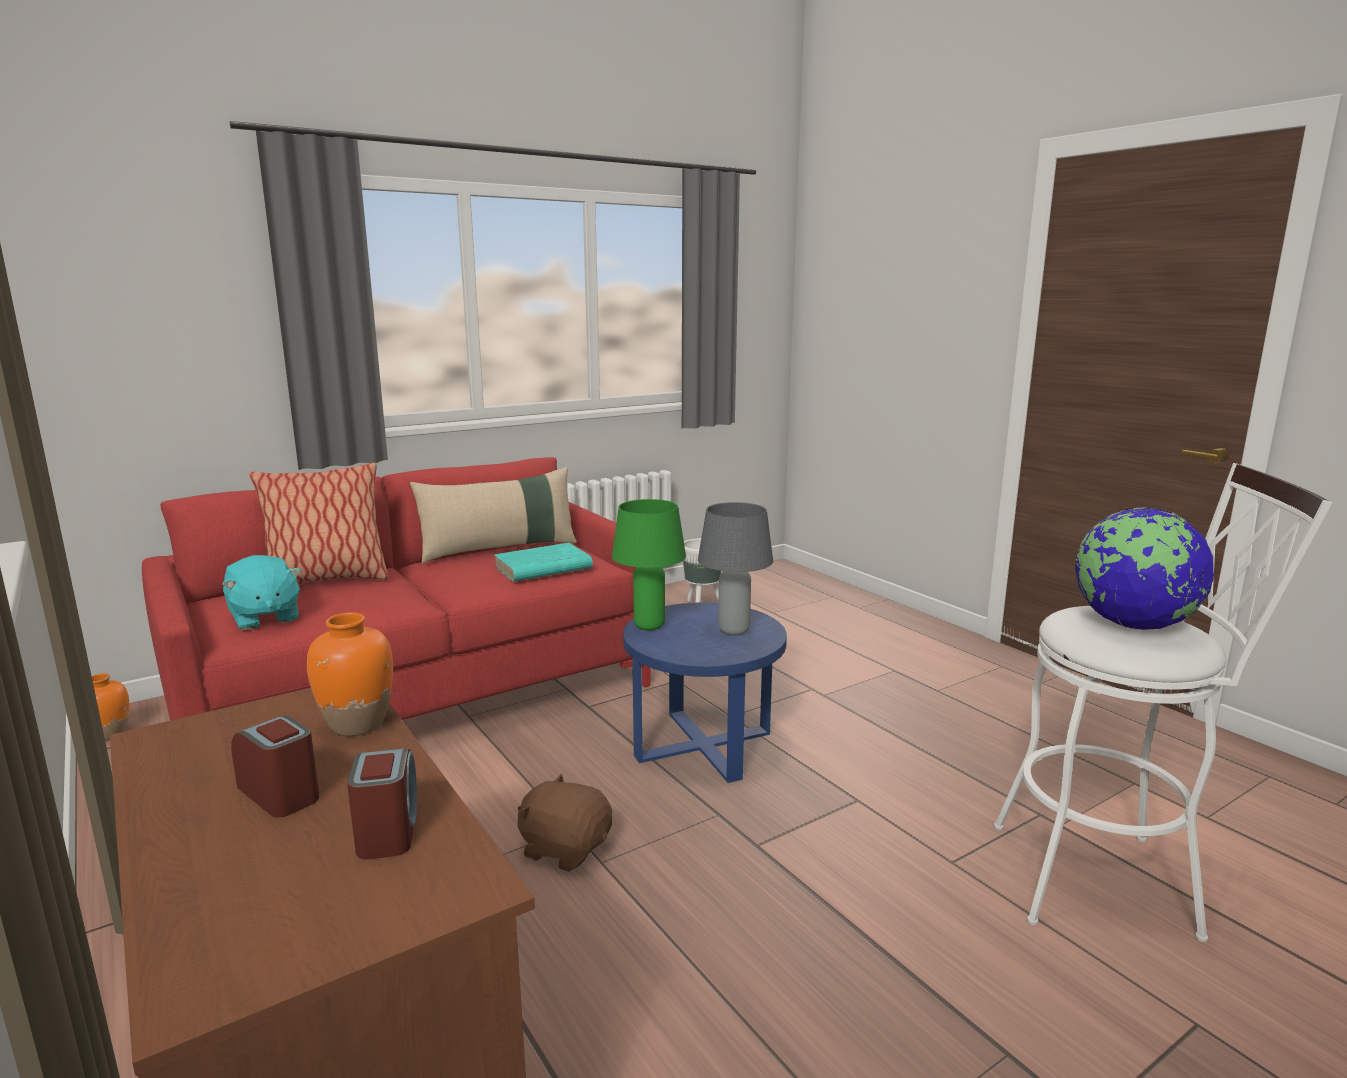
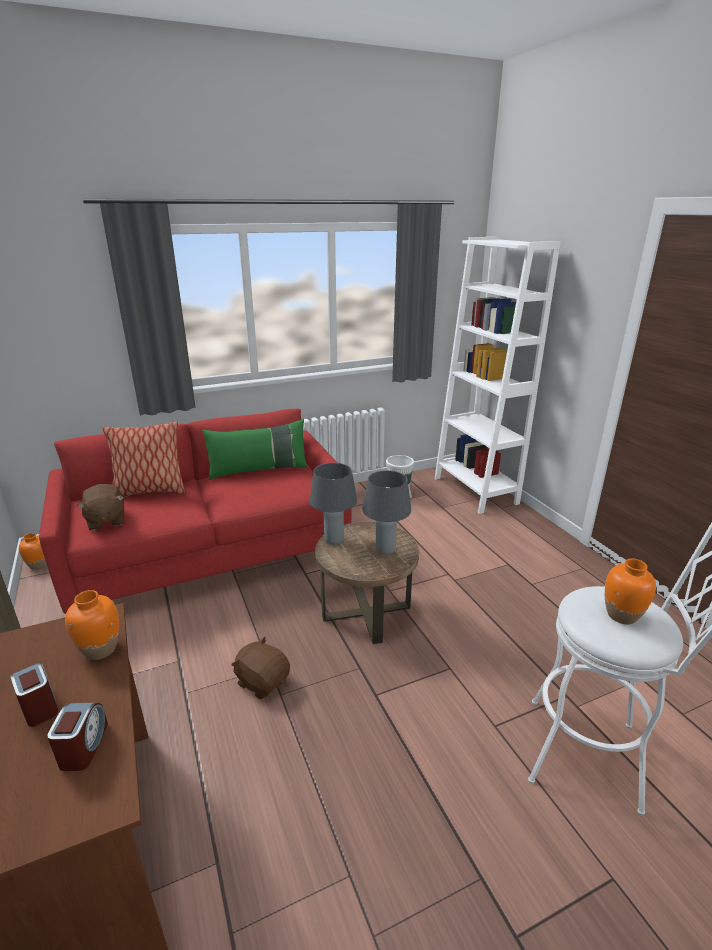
camera: 10 degrees right, 10 degrees up
turquoise plush toy [222,555,301,630] -> brown plush toy [77,484,124,531]
beige pillow [410,467,577,563] -> green pillow [202,419,308,480]
turquoise book [494,543,593,582] -> none
green table lamp [612,499,686,630] -> grey table lamp [310,463,357,545]
blue side table [623,602,787,783] -> brown side table [315,522,419,644]
globe [1075,507,1214,630] -> orange vase [605,558,656,625]
none -> white bookcase [435,237,561,514]

